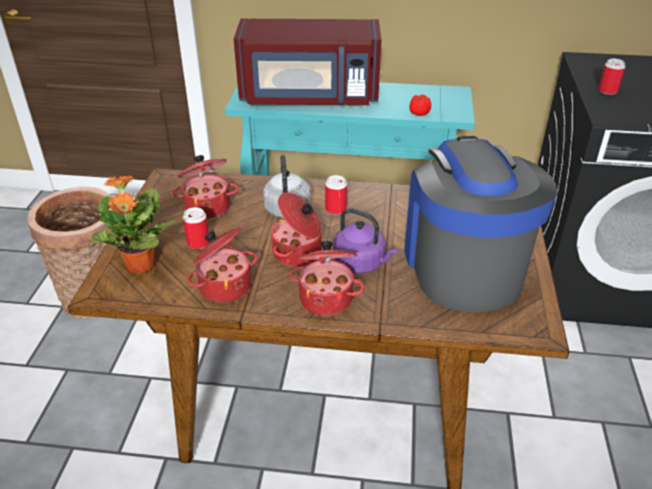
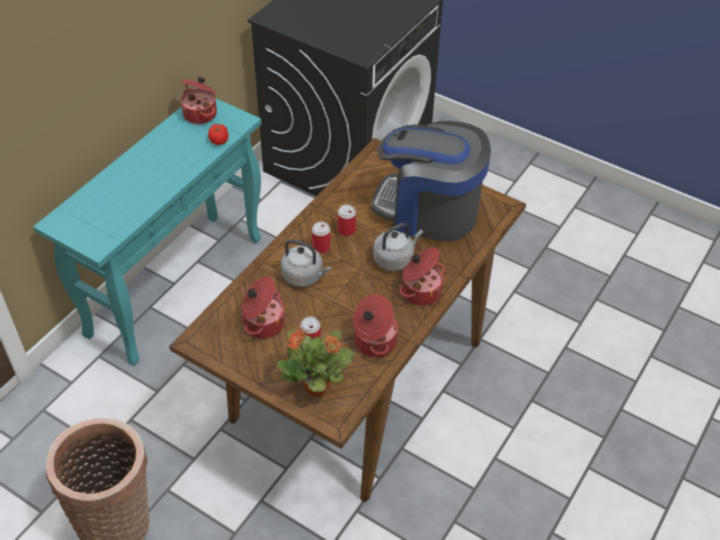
camera: 65 degrees left, 10 degrees up
red microwave [234,18,381,105] -> none
cooking pot [271,192,322,267] -> cooking pot moved to [180,77,217,124]
purple kettle [333,208,397,274] -> grey kettle [373,223,423,271]
can [598,59,625,95] -> can moved to [338,205,356,236]

